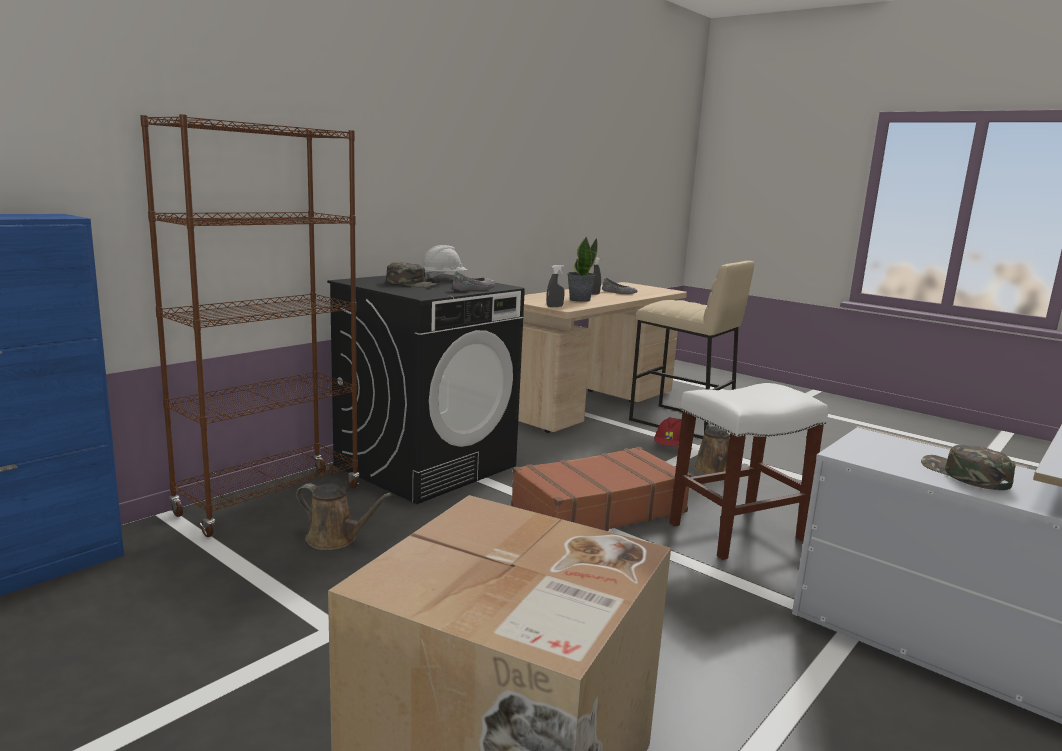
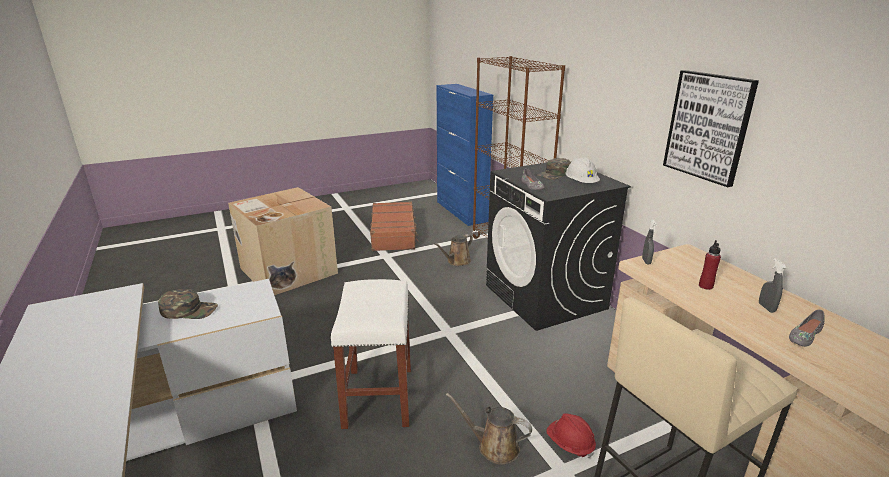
camera: 115 degrees right, 10 degrees up
brown suitcase [511,447,692,531] -> brown suitcase moved to [370,202,419,251]
potted plant [567,236,598,302] -> red bottle [699,240,721,290]
none -> picture [663,70,759,187]

